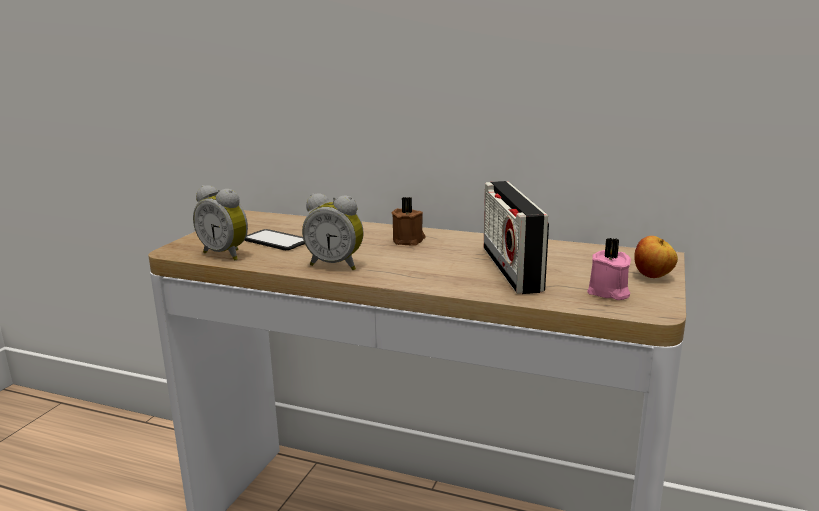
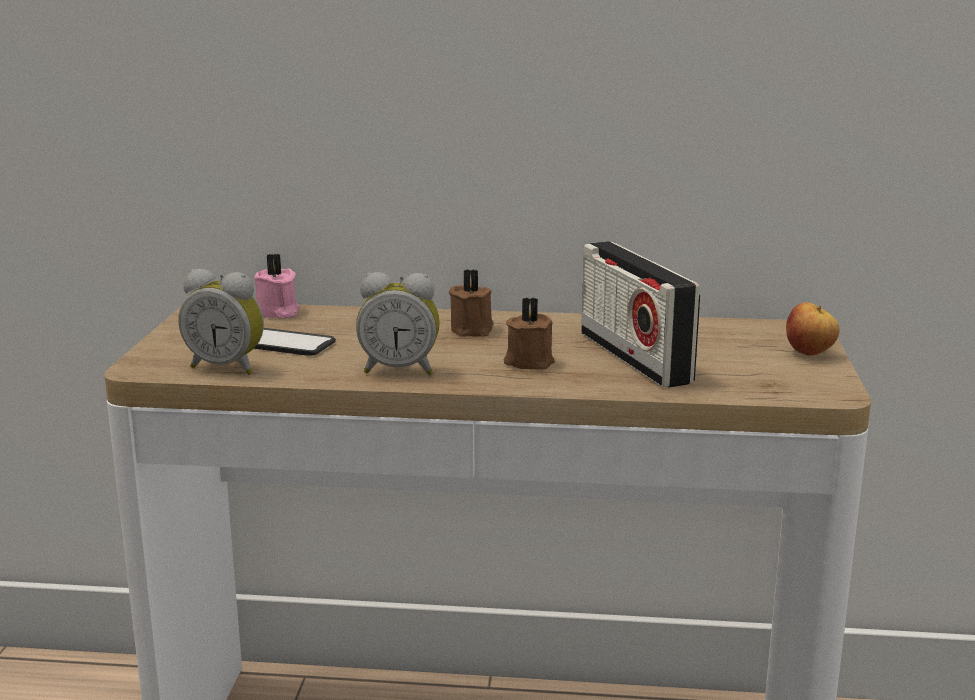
camera: 15 degrees left, 0 degrees up
pink candle [587,238,631,300] -> pink candle moved to [254,253,299,319]
none -> brown candle [504,297,555,370]

